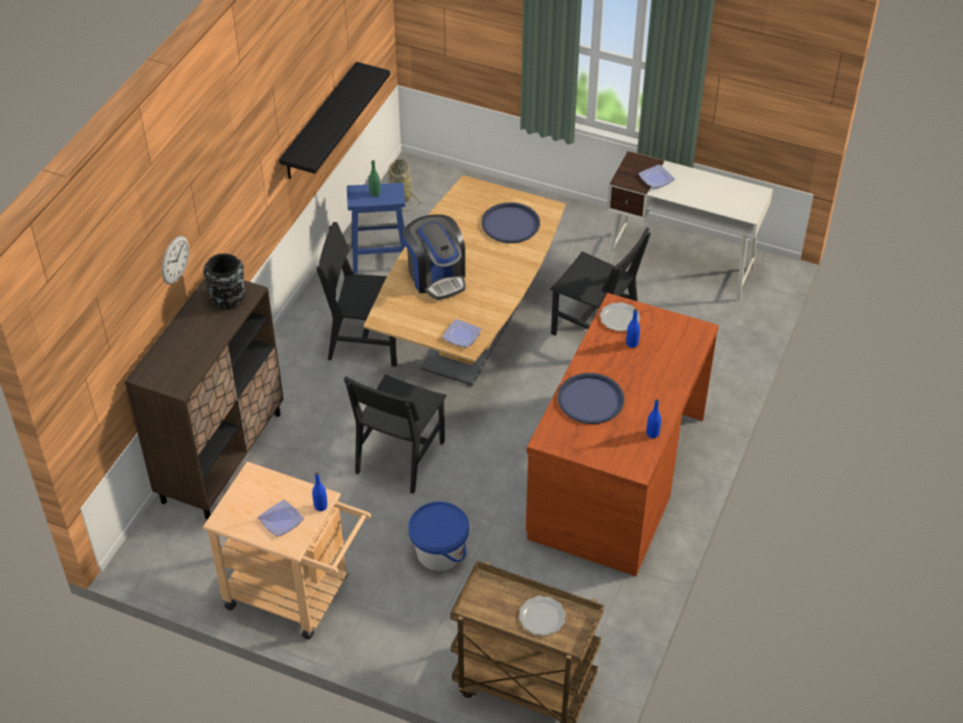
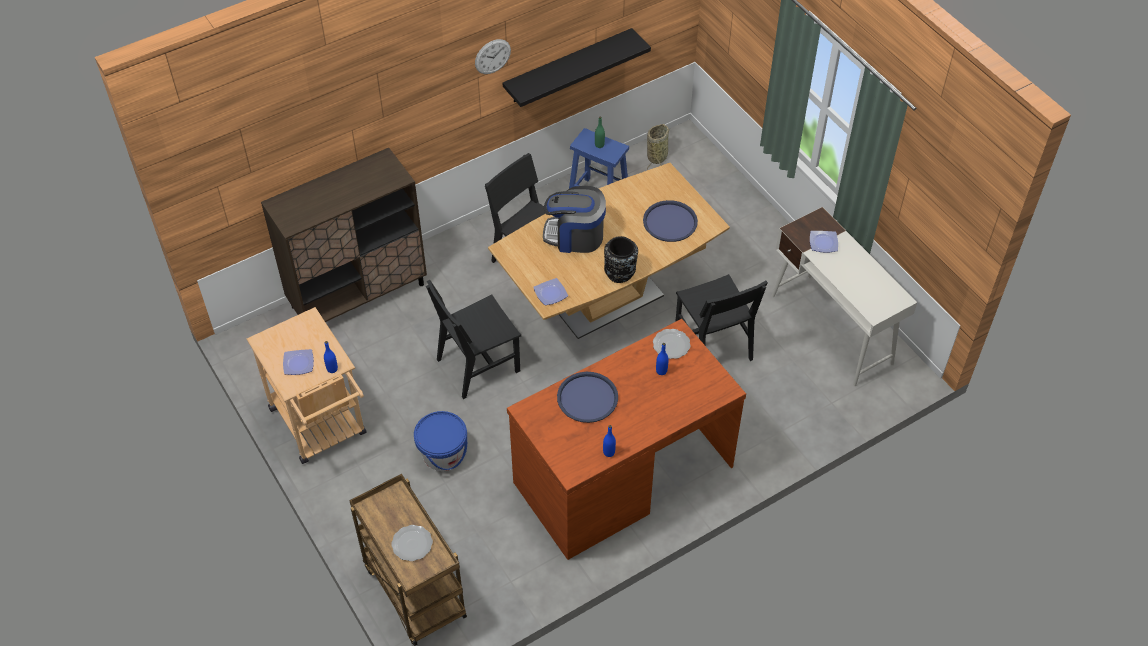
camera: 35 degrees right, 5 degrees up
wall clock [162,236,189,284] -> wall clock moved to [475,39,511,74]
black vase [203,254,245,310] -> black vase moved to [604,236,638,283]
coffee machine [403,214,466,300] -> coffee machine turned 90 degrees clockwise [543,186,606,253]

